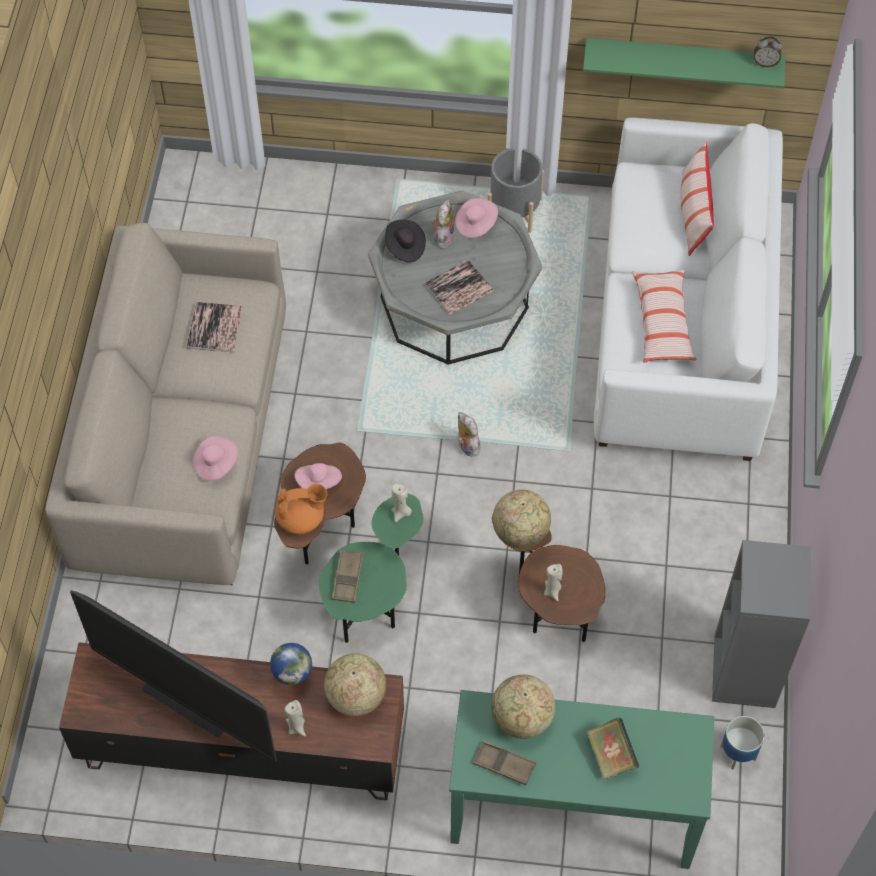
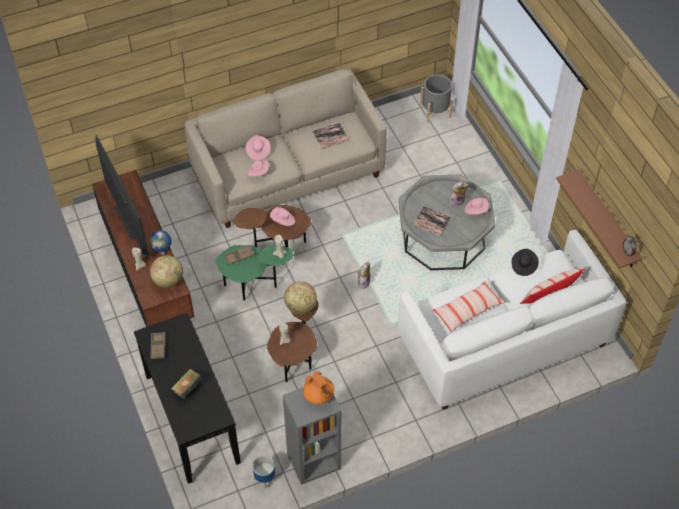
camera: 60 degrees right, 5 degrees down
television [70,590,277,762] -> television turned 150 degrees clockwise [95,135,150,258]
orange teapot [275,484,327,534] -> orange teapot moved to [303,371,335,404]
black hat [385,220,426,262] -> black hat moved to [512,249,539,276]
green console table [449,690,714,869] -> black console table [134,313,241,484]
grey planter [488,148,544,233] -> grey planter moved to [420,74,453,122]
globe [491,675,555,739] -> none
green shelf [583,38,785,88] -> brown shelf [556,170,643,268]
none -> pink hat [246,135,271,161]

